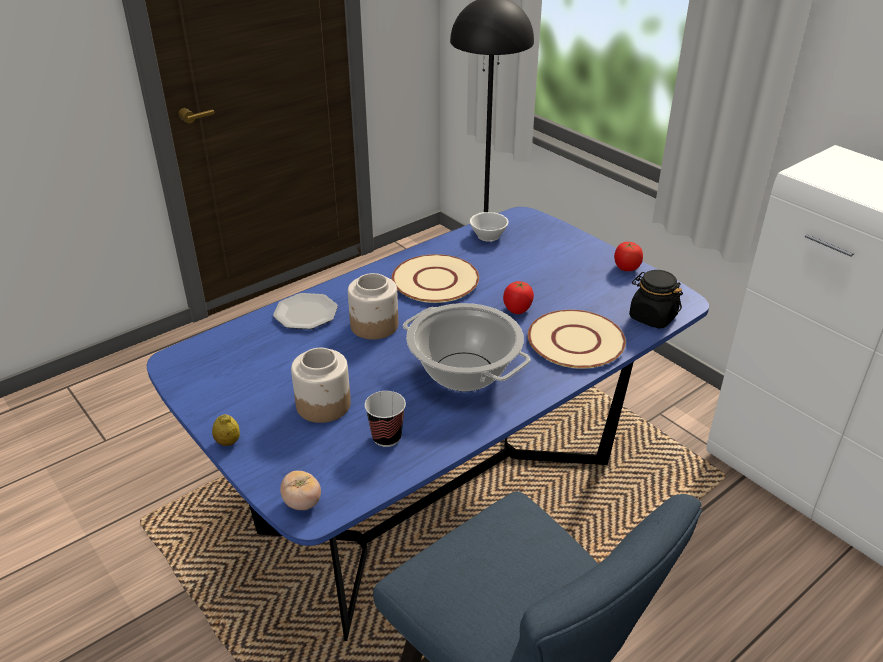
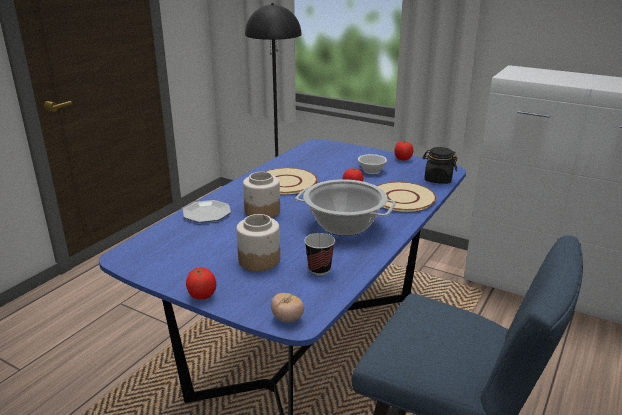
camera: 20 degrees left, 10 degrees down
lemon [212,414,240,446] -> tomato [186,268,216,299]
white cup [470,212,509,242] -> white cup moved to [358,154,387,174]

